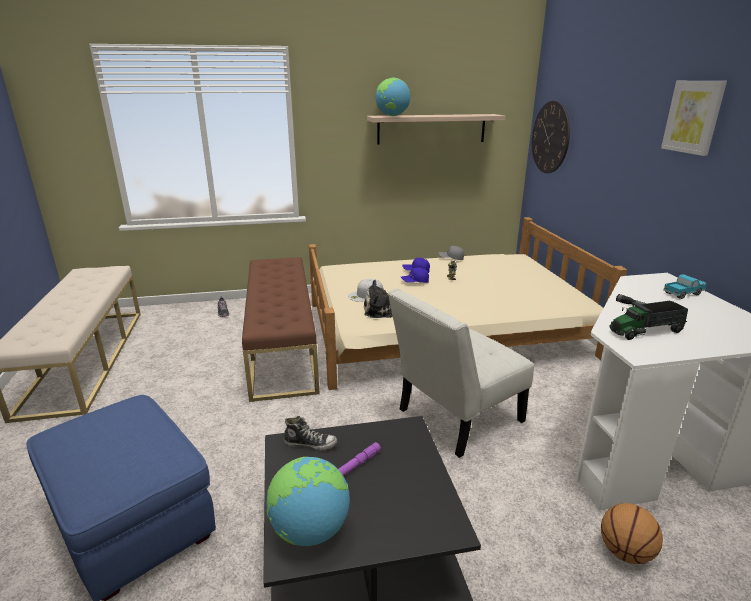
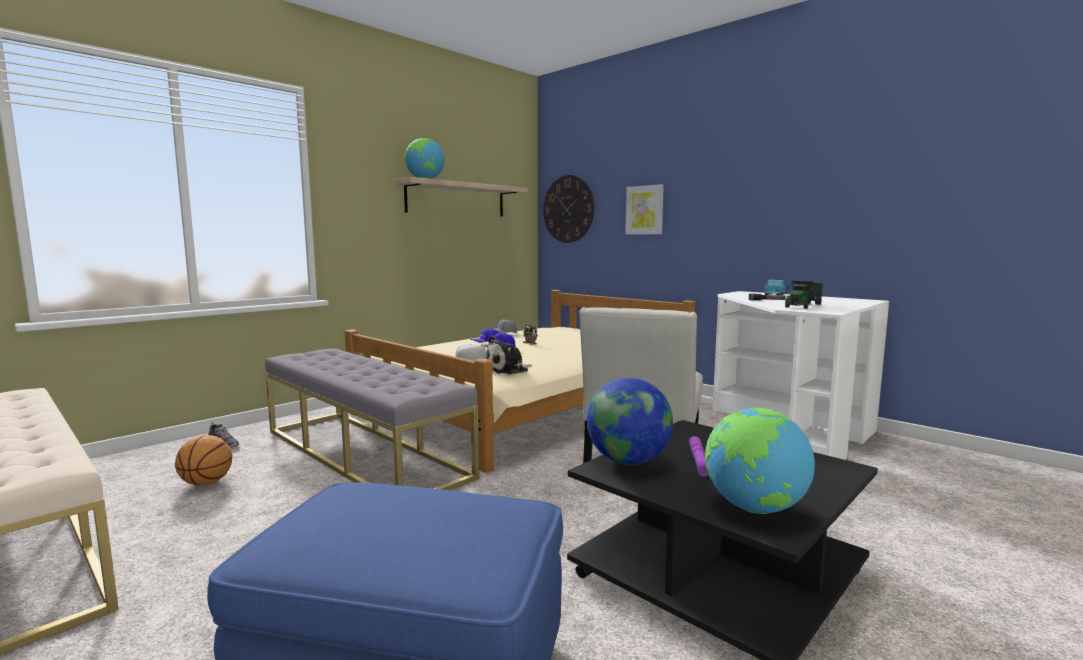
camera: 35 degrees left, 15 degrees down
brown bench [242,257,320,402] -> grey bench [265,349,479,490]
shoe [284,416,338,451] -> globe [587,378,673,465]
basketball [601,503,663,564] -> basketball moved to [175,435,232,485]
picture [661,81,727,156] -> picture moved to [625,184,664,235]

